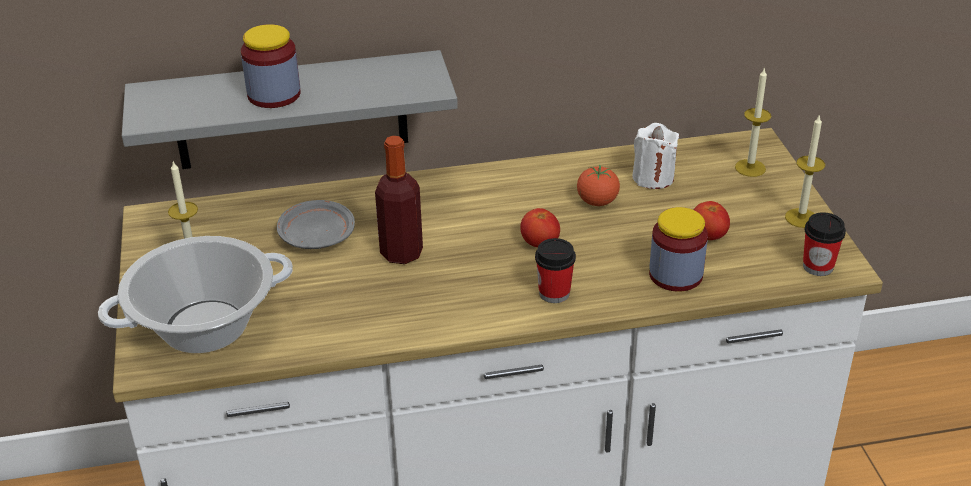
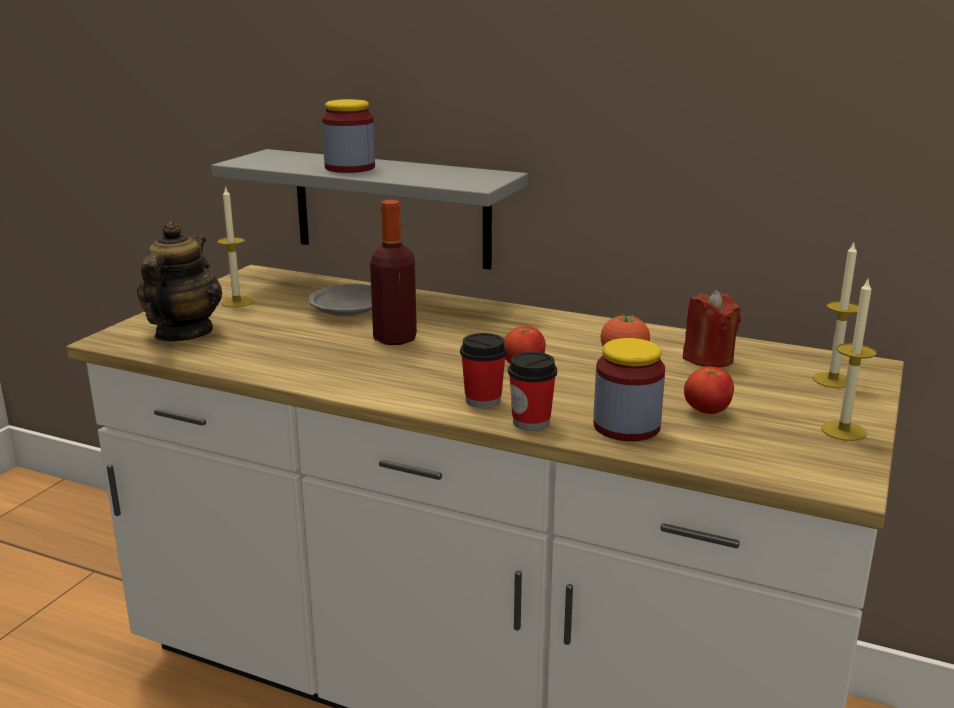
camera: 35 degrees right, 15 degrees down
cooking pot [98,236,293,353] -> teapot [137,221,223,342]
white candle [632,123,679,189] -> red candle [683,290,741,368]
cup [803,212,846,276] -> cup moved to [508,352,557,431]

